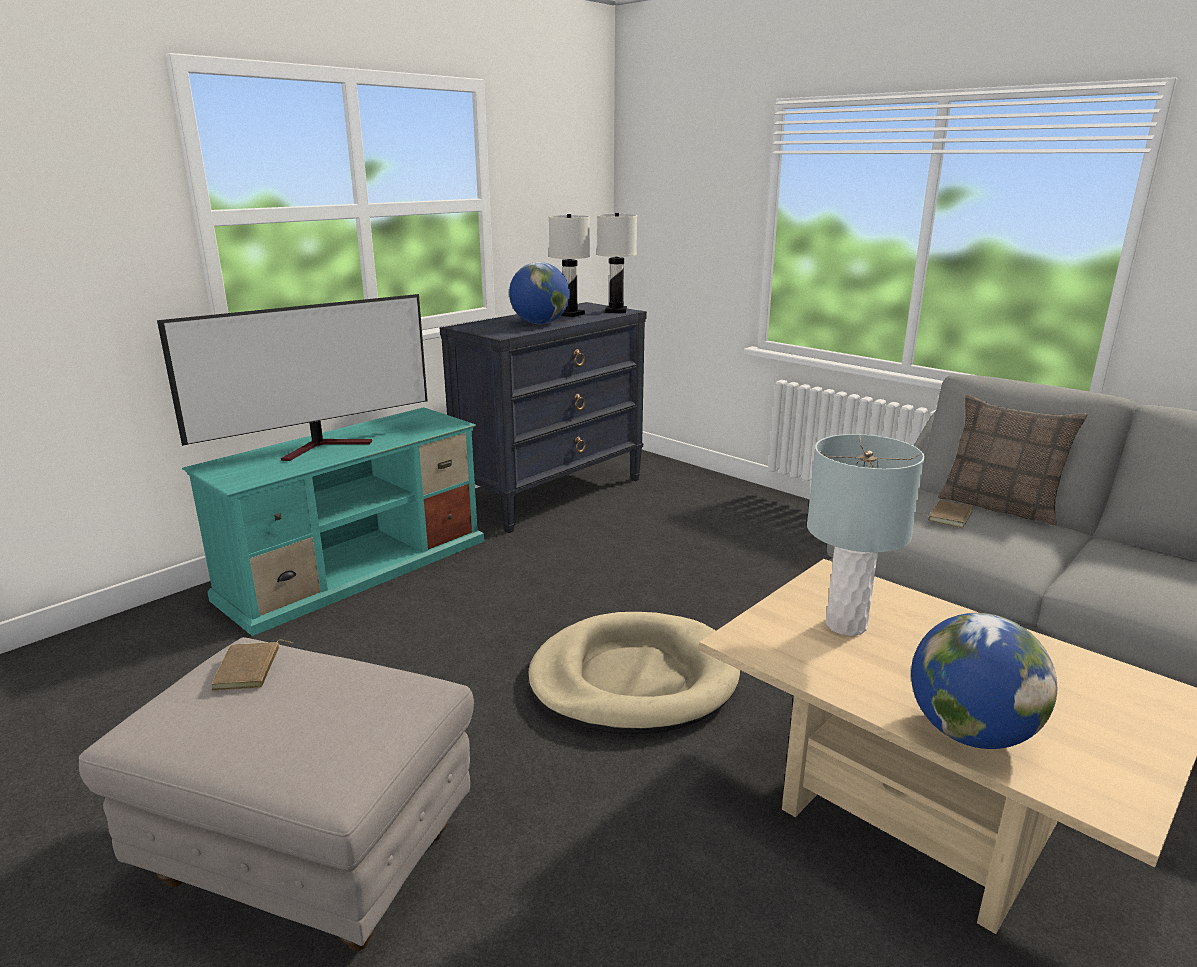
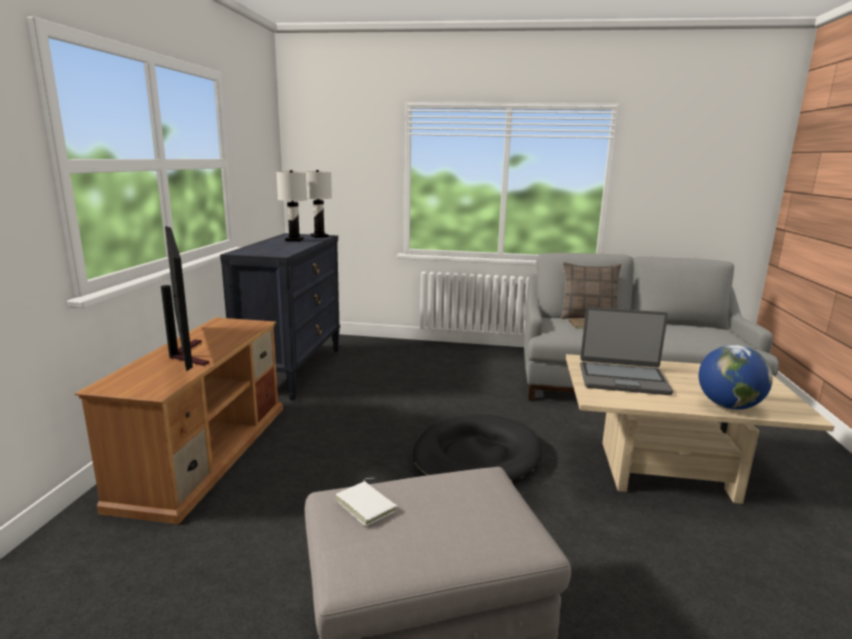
camera: 35 degrees left, 5 degrees down
television [157,294,428,461] -> television turned 45 degrees counterclockwise [161,226,209,371]
turquoise tv stand [182,407,484,636] -> brown tv stand [74,317,283,524]
brown book [211,640,293,690] -> white book [335,478,397,526]
globe [509,262,570,324] -> none
beige dog bed [528,612,740,734] -> black dog bed [413,414,542,484]
grey table lamp [807,434,925,636] -> laptop [580,307,673,395]

